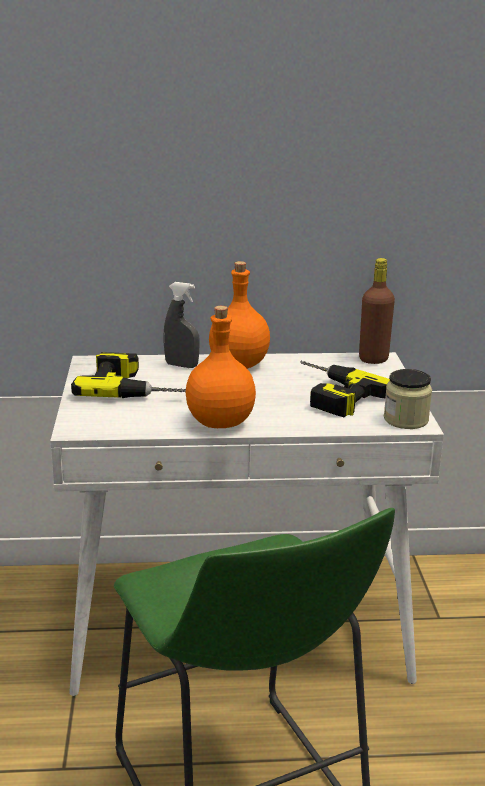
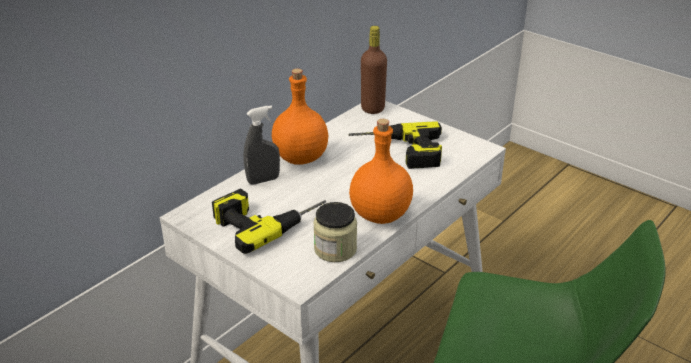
camera: 45 degrees left, 10 degrees up
jar [384,369,432,429] -> jar moved to [313,202,357,262]

